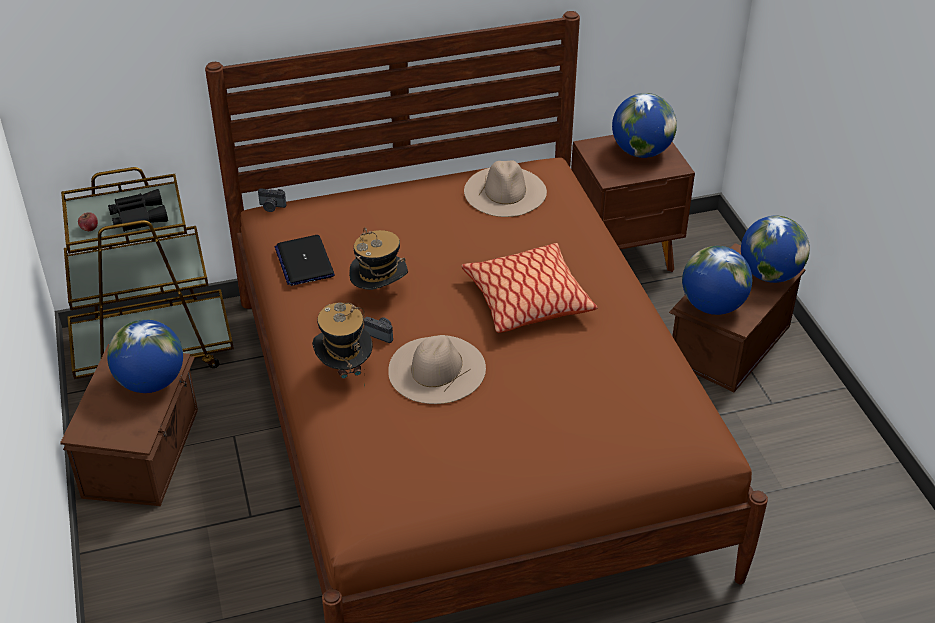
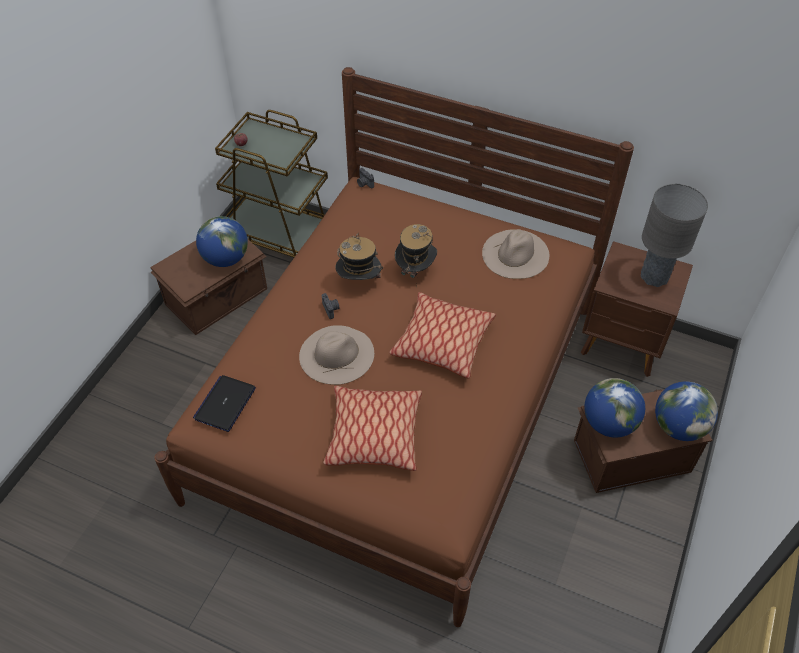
camera: 40 degrees right, 10 degrees up
black binoculars [108,189,168,232] -> none
laptop [275,235,335,286] -> laptop moved to [193,375,256,432]
hat [312,302,373,387] -> hat moved to [395,224,437,287]
globe [612,93,677,158] -> grey table lamp [641,184,708,287]
none -> pillow [323,386,422,471]

